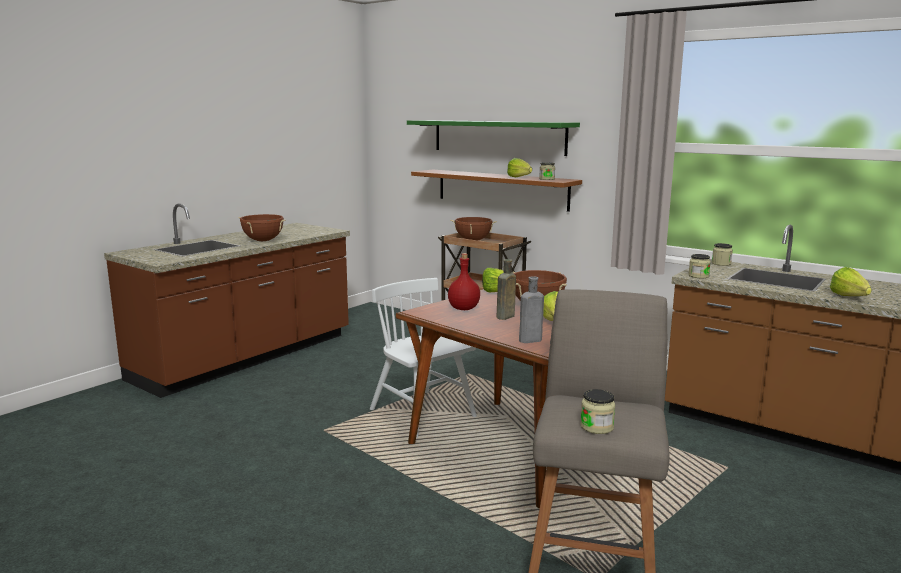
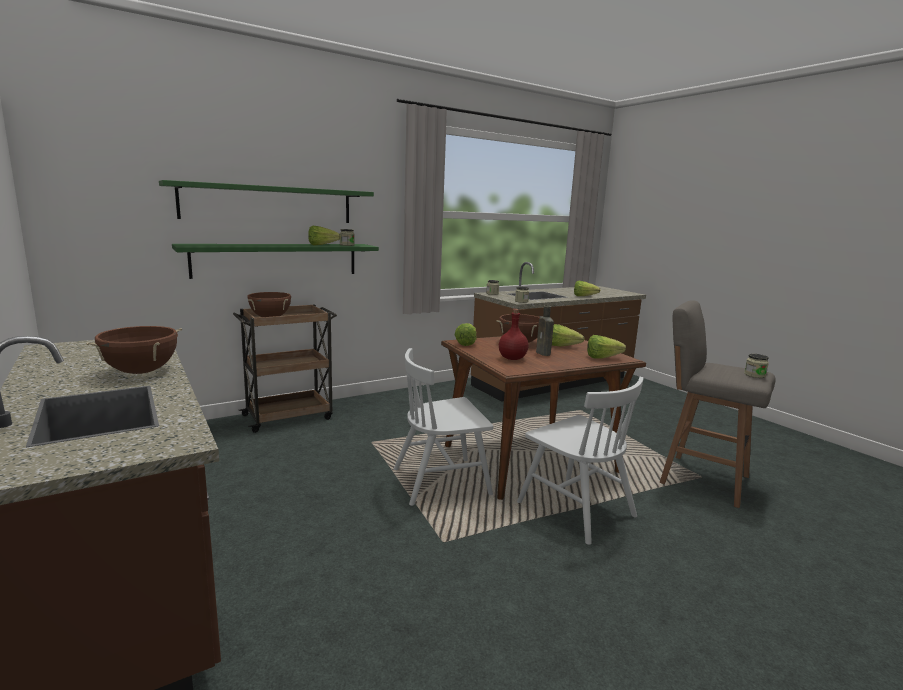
camera: 70 degrees left, 0 degrees up
brown shelf [411,170,582,212] -> green shelf [172,244,379,279]
grey bottle [519,276,544,343] -> lettuce [587,335,626,358]
none -> white chair [517,377,643,545]

